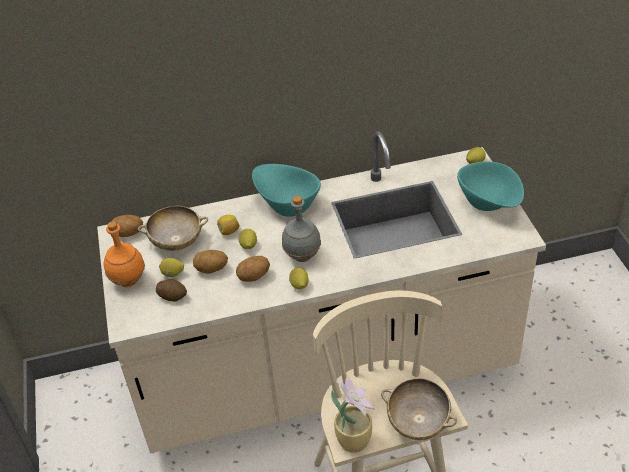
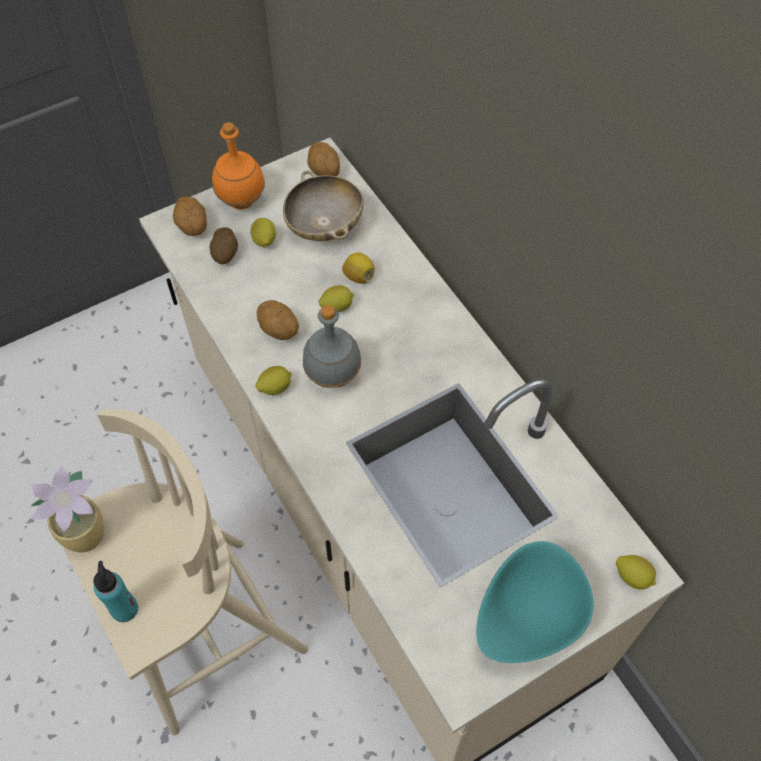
camera: 70 degrees right, 15 degrees up
potato [193,250,228,274] -> potato moved to [173,197,207,236]
turquoise bowl [252,164,321,217] -> none
beige bowl [381,378,457,440] -> turquoise bottle [93,561,138,622]

